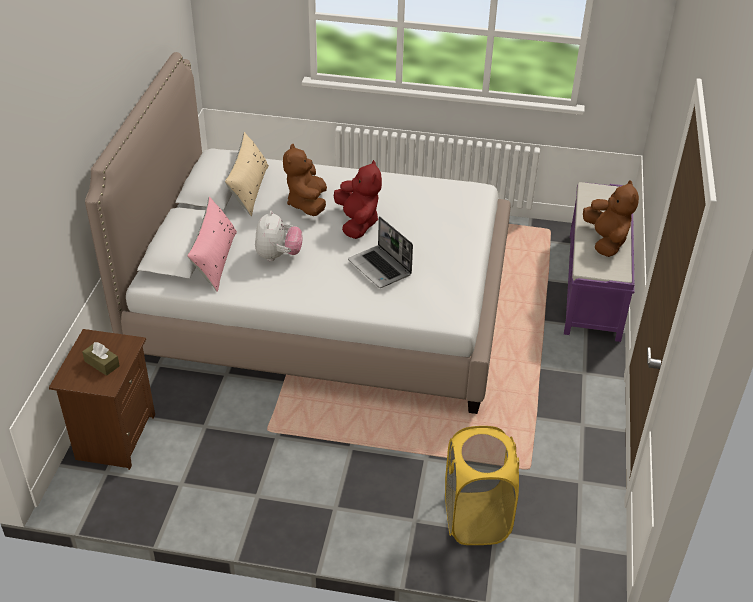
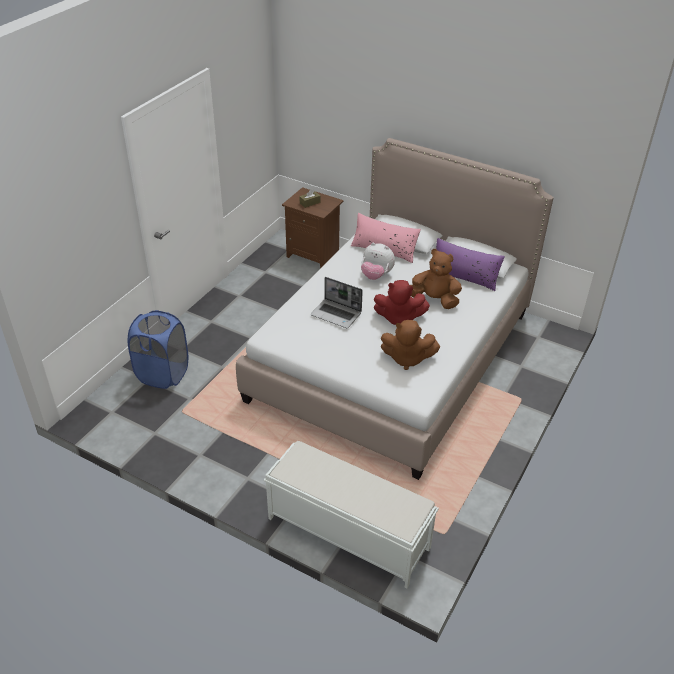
camera: 110 degrees right, 0 degrees up
beige pillow [225,132,269,216] -> purple pillow [436,238,505,291]
laptop [348,216,413,288] -> laptop turned 135 degrees counterclockwise [311,277,363,328]
yellow laundry basket [445,426,519,545] -> blue laundry basket [128,310,188,389]
purple bench [564,182,635,342] -> white bench [264,441,439,589]
brown plush toy [583,180,639,257] -> brown plush toy moved to [381,320,440,370]

